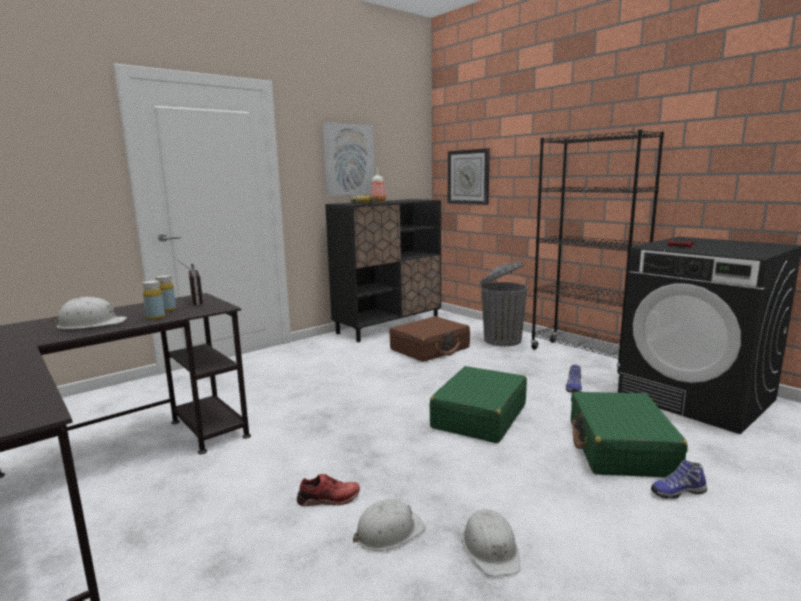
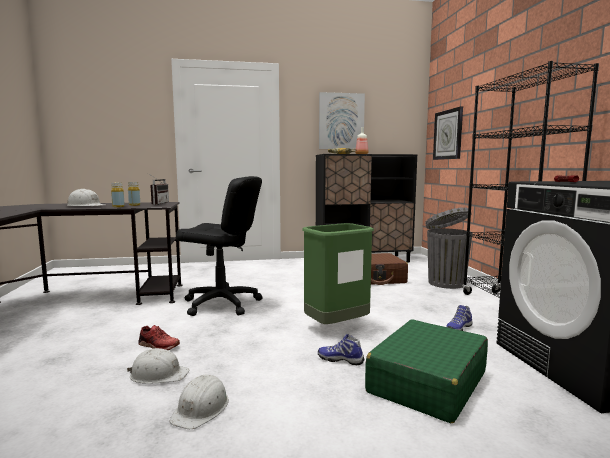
camera: 30 degrees right, 5 degrees down
green suitcase [430,366,527,443] -> green trash can [302,223,374,324]
shoe [651,460,707,499] -> shoe moved to [318,334,364,365]
none -> black office chair [176,176,263,316]

